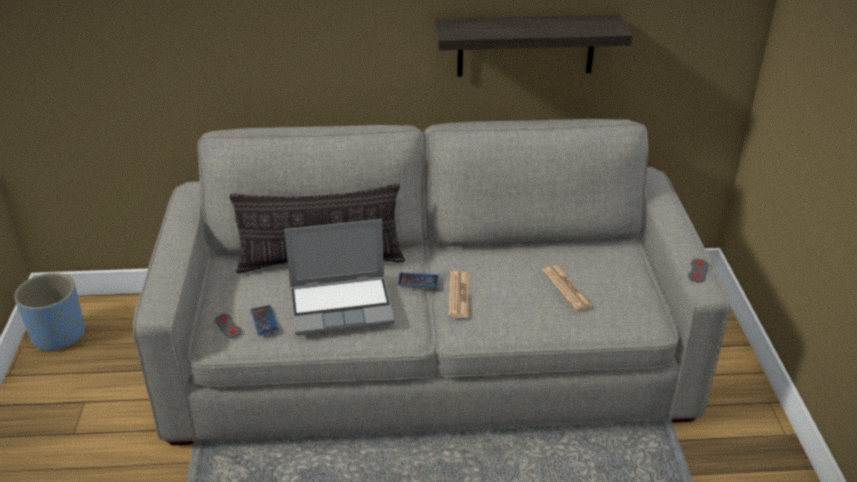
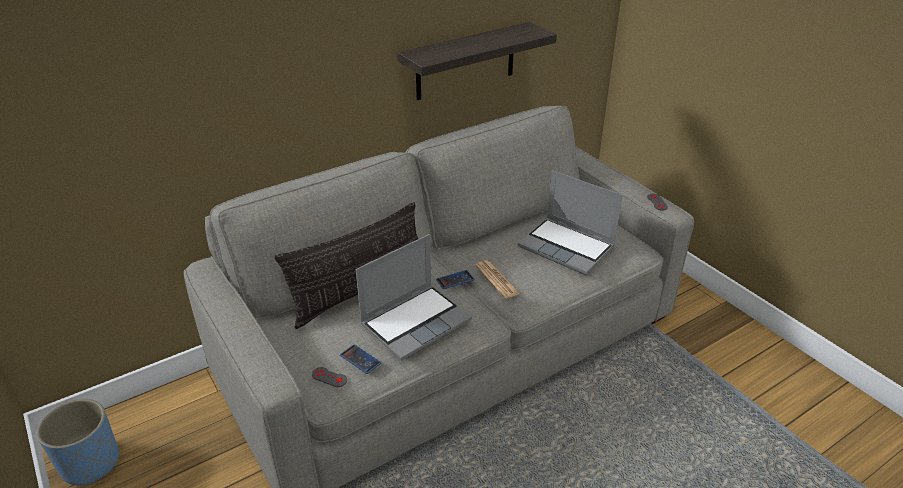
camera: 30 degrees left, 0 degrees up
newspaper [542,266,593,310] -> laptop [518,170,623,275]

